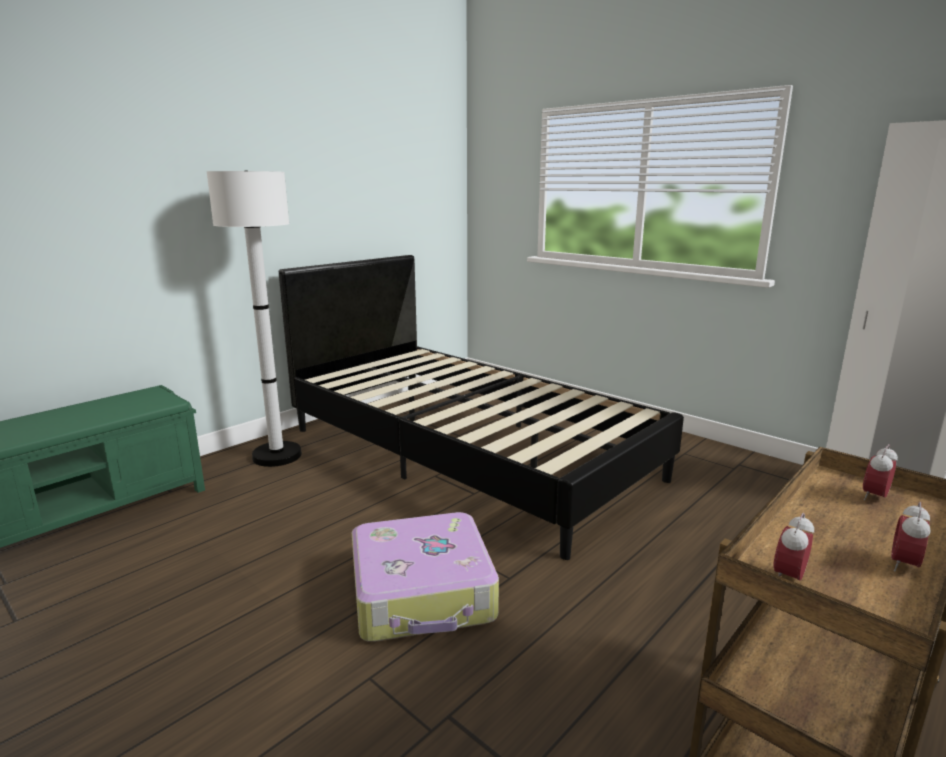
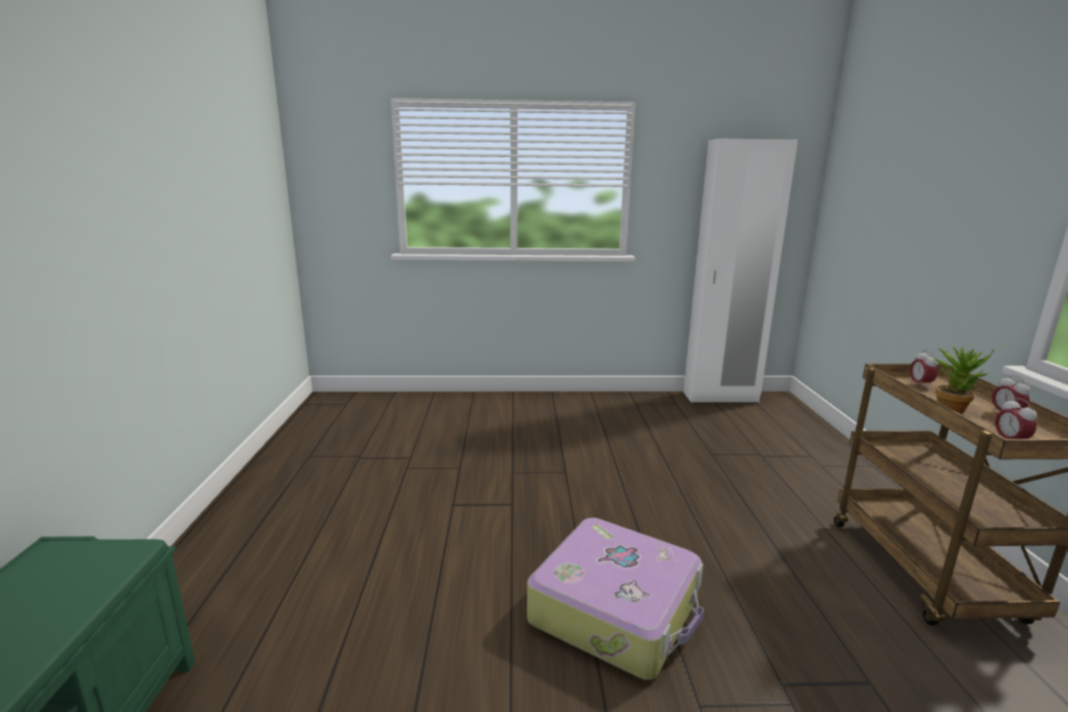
camera: 45 degrees left, 0 degrees up
white floor lamp [207,170,302,467] -> none
black bed [279,255,684,560] -> none
none -> potted plant [933,347,994,414]

